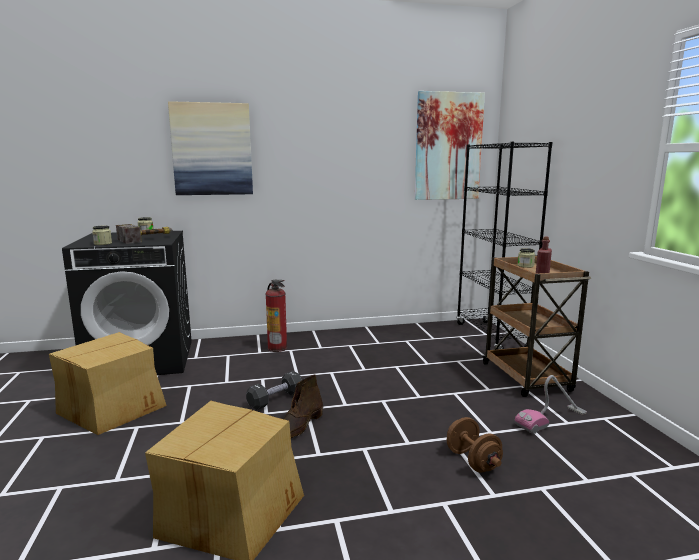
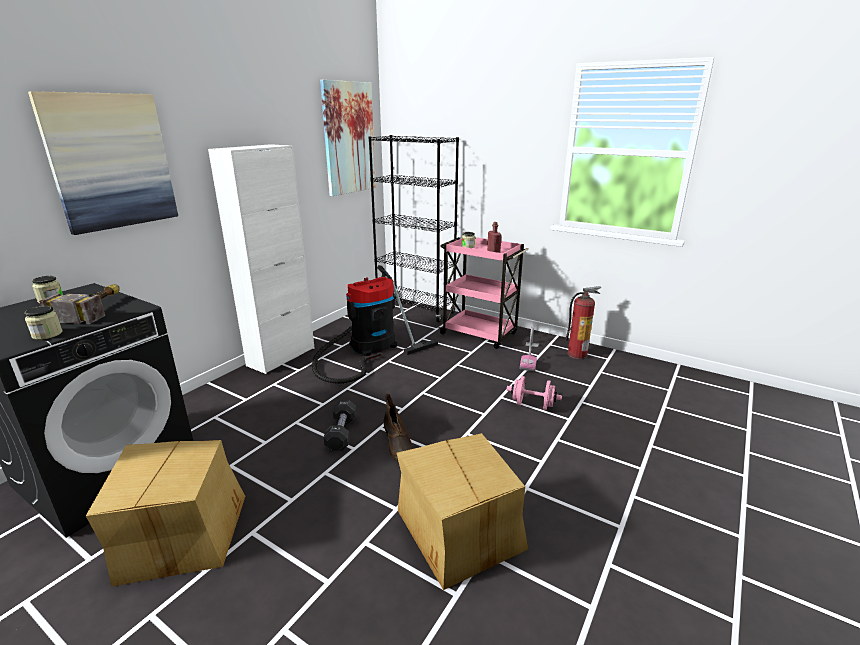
camera: 45 degrees left, 10 degrees up
fire extinguisher [266,280,287,352] -> fire extinguisher moved to [565,286,601,359]
brown dumbbell [447,417,503,472] -> pink dumbbell [507,376,562,410]
brown cart [483,255,591,397] -> pink cart [438,237,529,349]
none -> white cabinet [208,144,315,374]
none -> vacuum cleaner [312,265,438,384]

